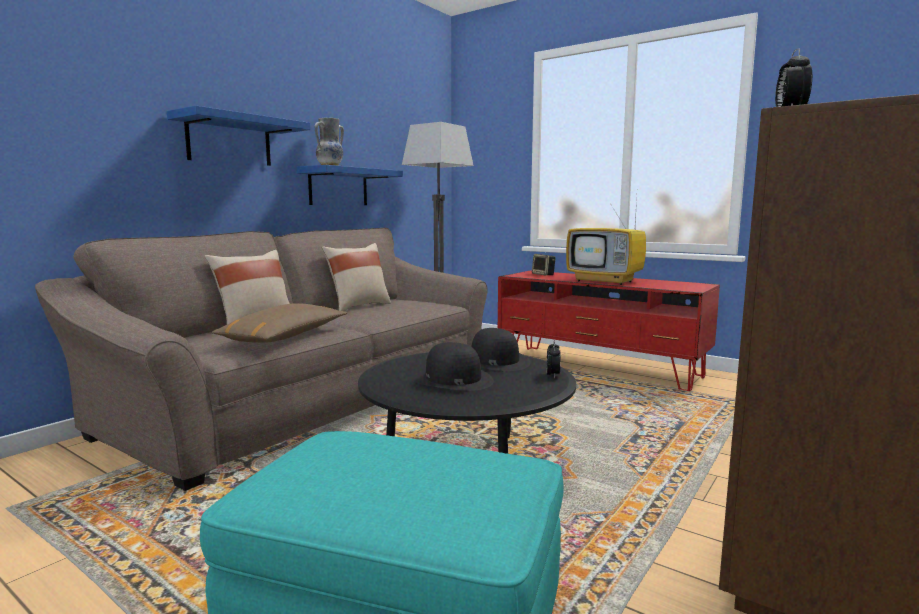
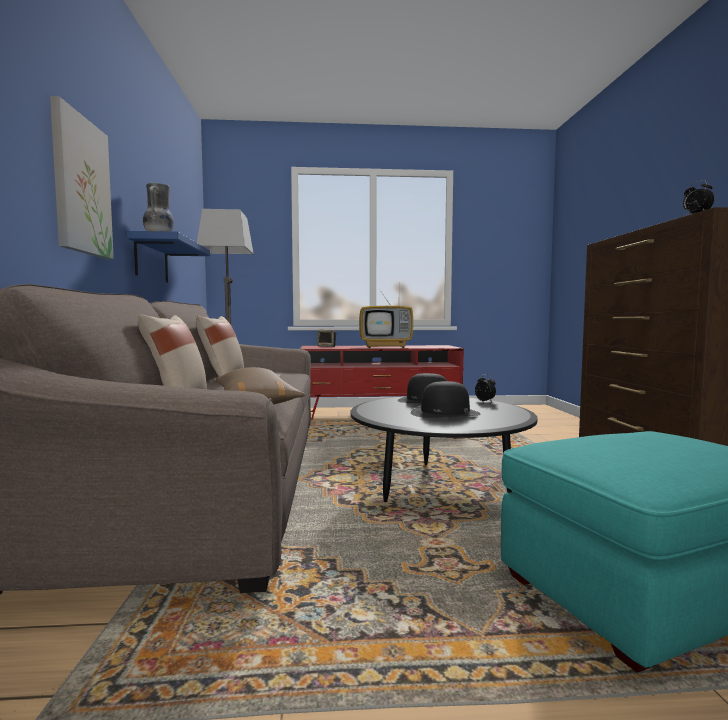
camera: 40 degrees left, 5 degrees down
blue shelf [167,105,310,166] -> picture [50,96,114,259]

